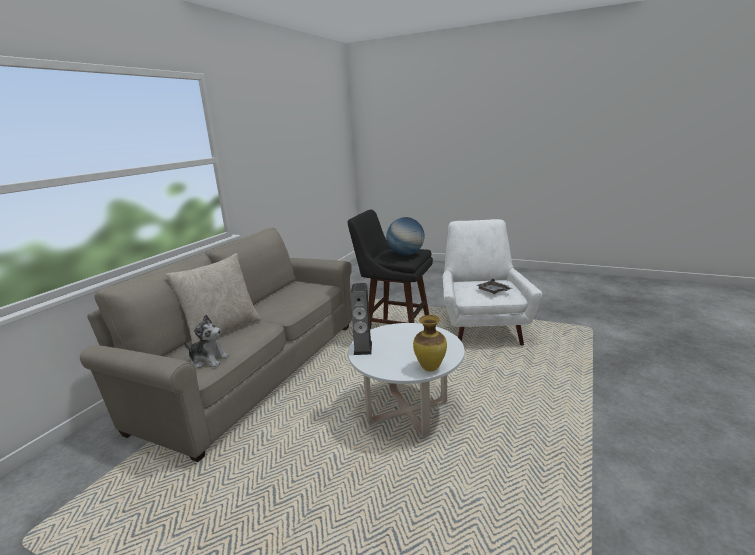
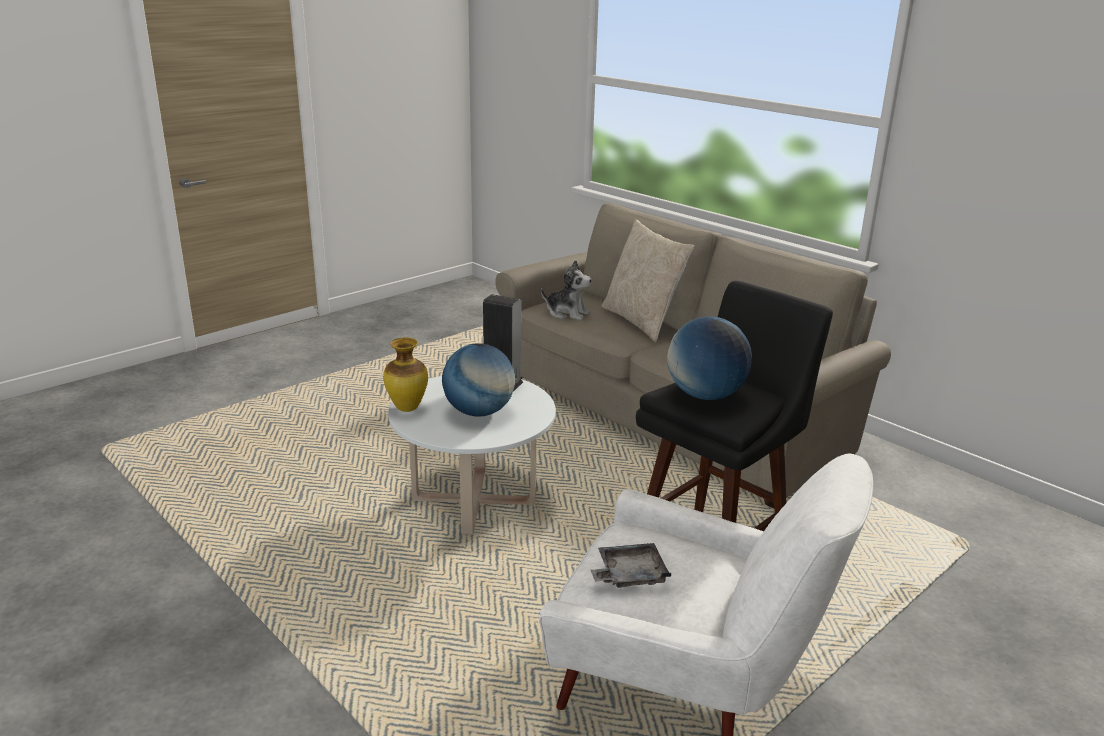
camera: 110 degrees right, 5 degrees up
plush toy [183,314,229,368] -> plush toy turned 105 degrees counterclockwise [541,260,592,320]
none -> globe [442,343,515,417]

